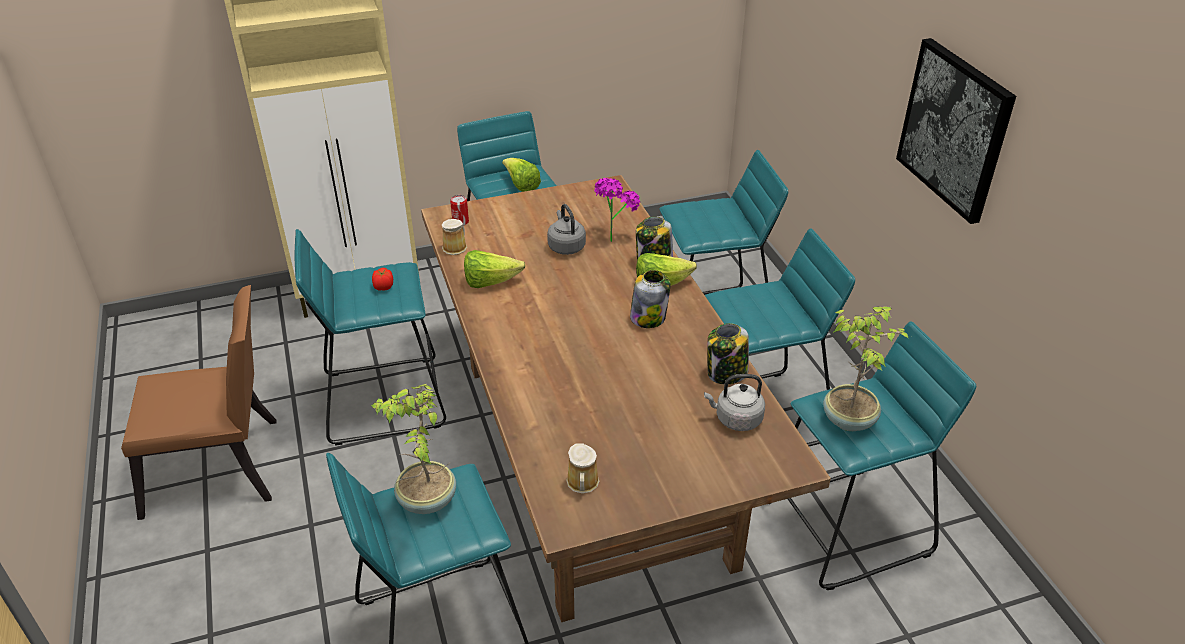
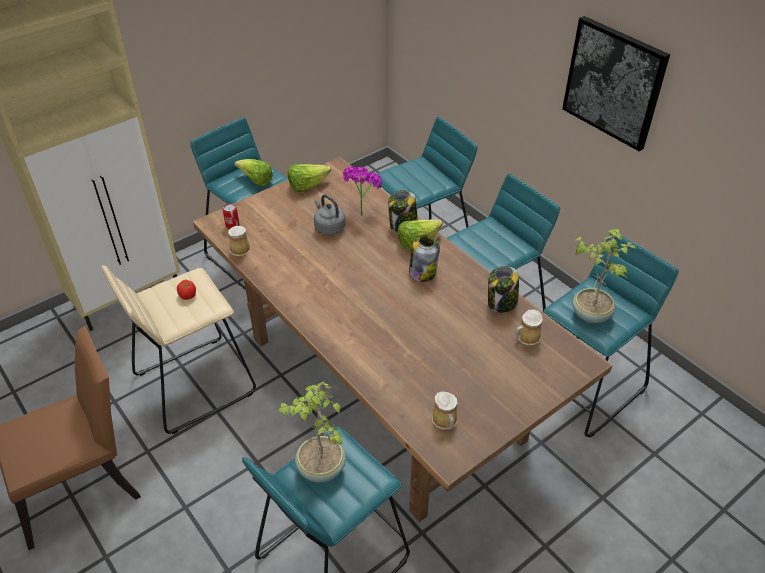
camera: 20 degrees left, 5 degrees up
turquoise stool [294,229,446,446] -> beige stool [101,265,256,434]
lettuce [464,250,526,288] -> lettuce moved to [288,164,331,192]
grey kettle [704,374,765,431] -> mug [515,309,543,345]

